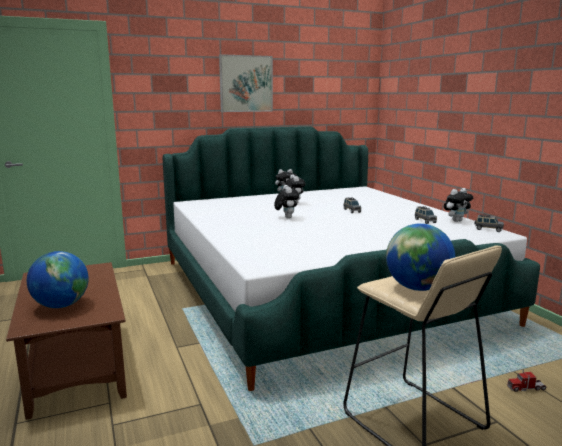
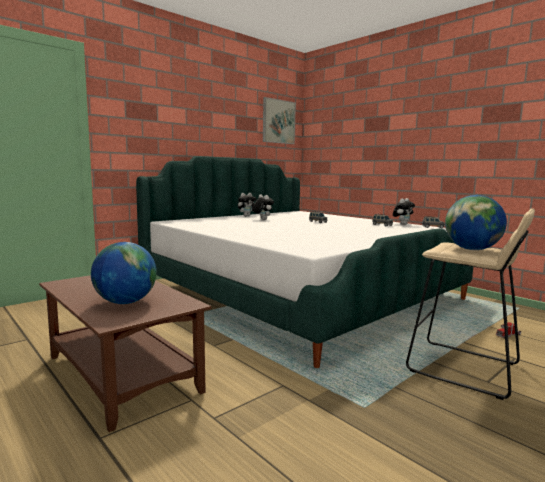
camera: 20 degrees left, 5 degrees down
picture [219,54,273,112] -> picture moved to [263,97,296,144]
plush toy [274,185,299,218] -> none

